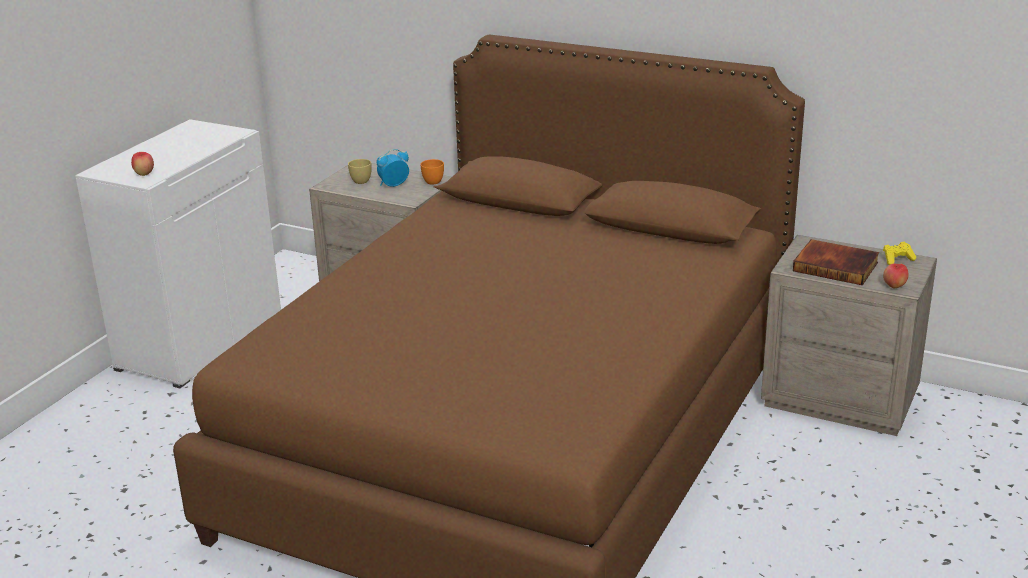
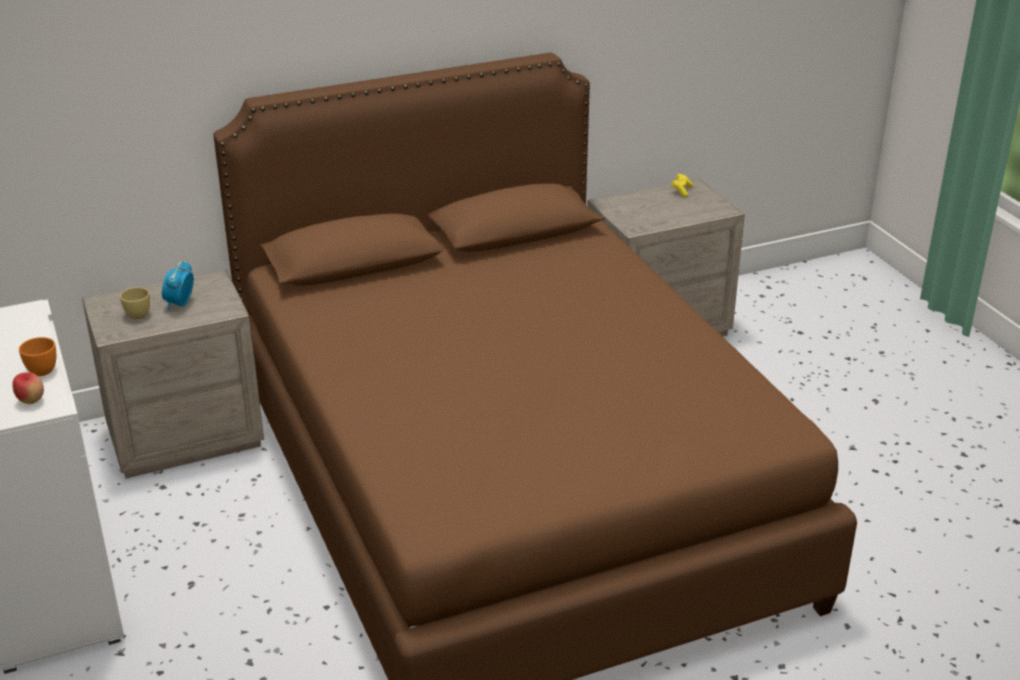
camera: 50 degrees left, 5 degrees up
orange cup [420,159,444,185] -> orange cup moved to [19,337,56,376]
book [793,239,879,285] -> none
apple [883,264,908,288] -> none

